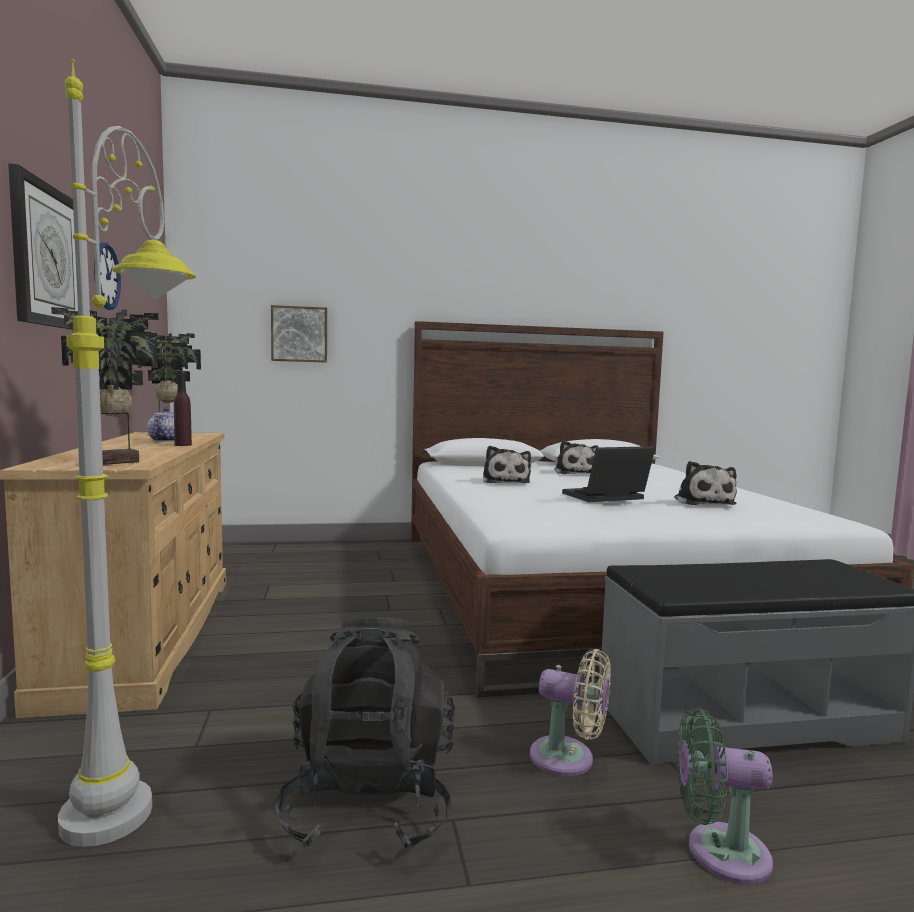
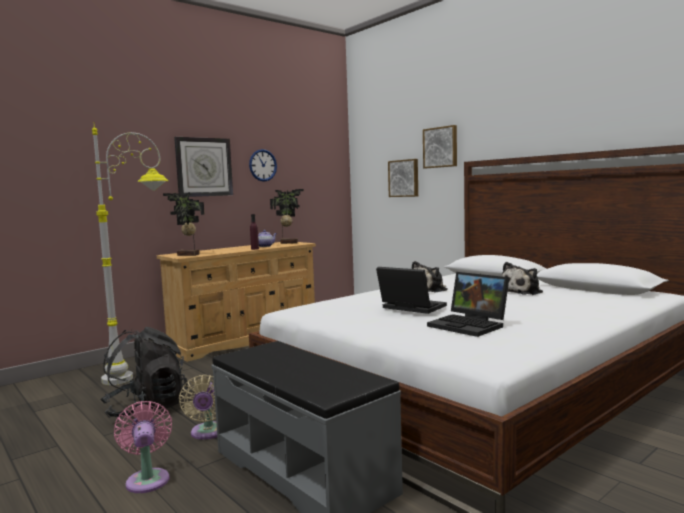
camera: 60 degrees right, 0 degrees up
plush toy [674,461,737,505] -> laptop [427,272,509,337]
green fan [677,708,773,884] -> pink fan [114,401,172,493]
none -> picture [423,125,457,168]

